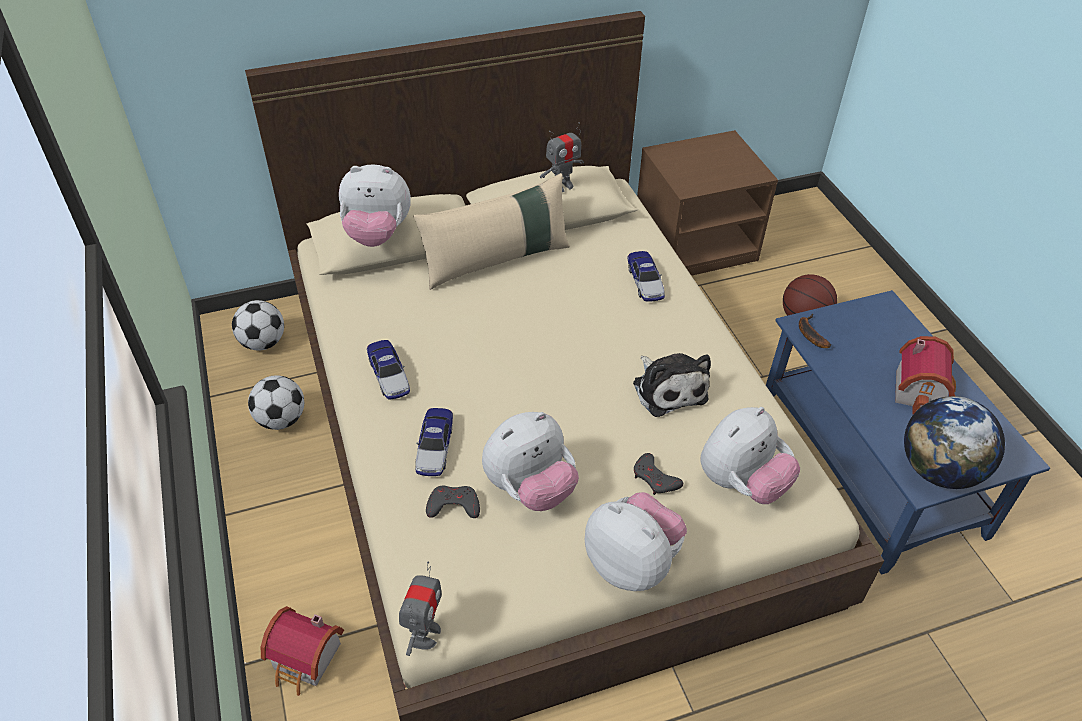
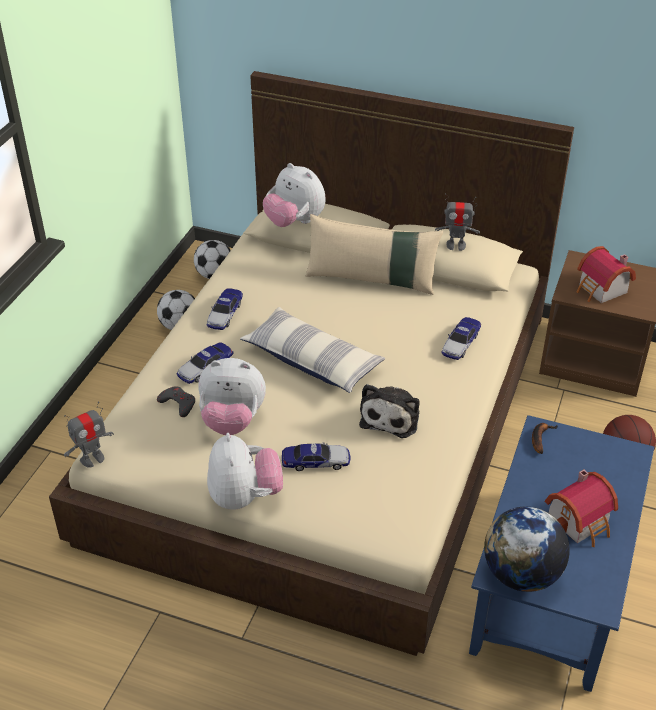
camera: 40 degrees right, 5 degrees down
toy house [261,606,344,696] -> toy house moved to [577,246,636,303]
grey game controller [634,453,683,495] -> toy car [282,442,350,471]
plush toy [701,407,800,504] -> none
none -> pillow [240,307,385,393]

